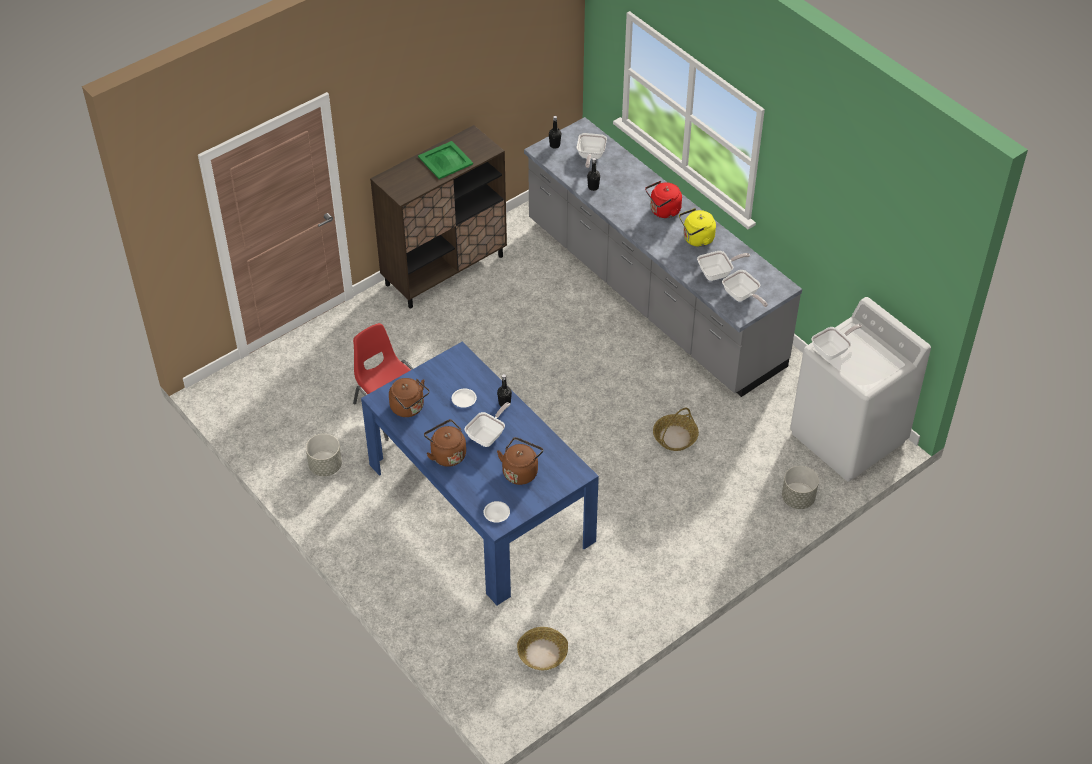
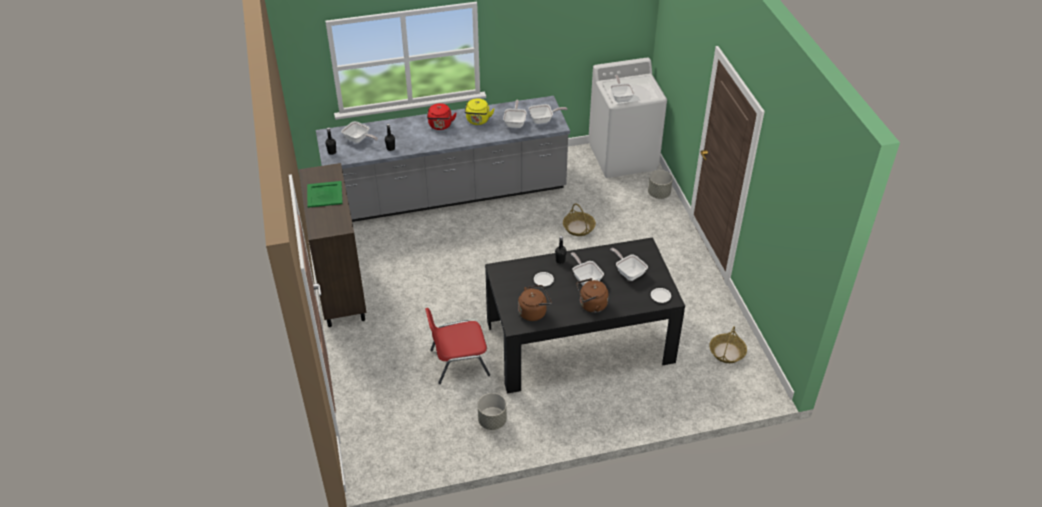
camera: 65 degrees left, 5 degrees down
blue dining table [361,342,599,605] -> black dining table [485,237,685,394]
brown kettle [497,437,543,485] -> frying pan [610,248,648,281]

